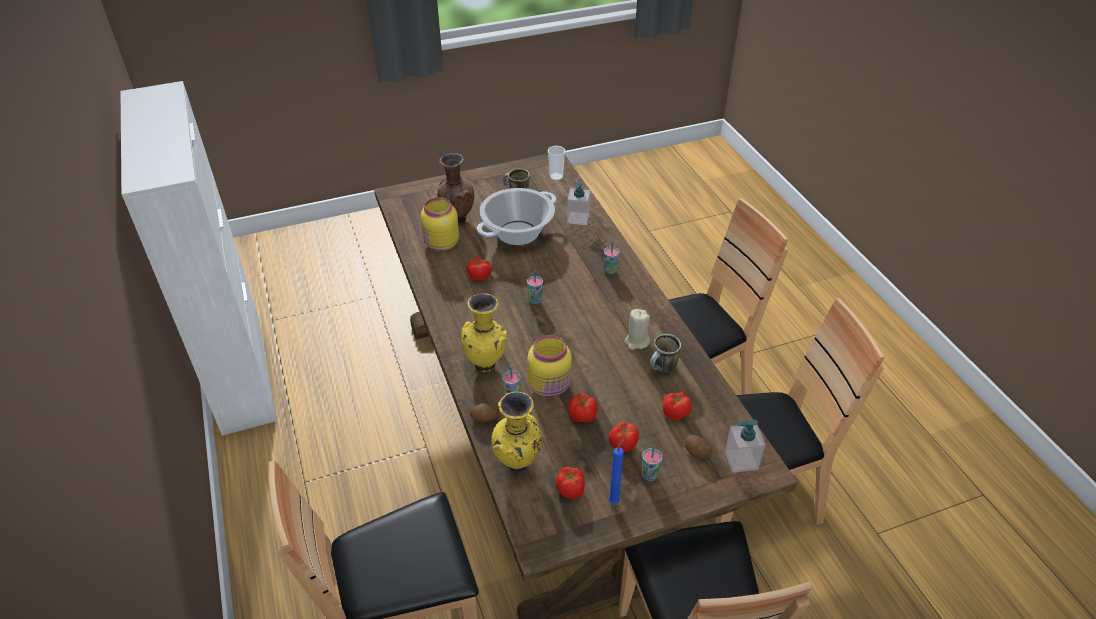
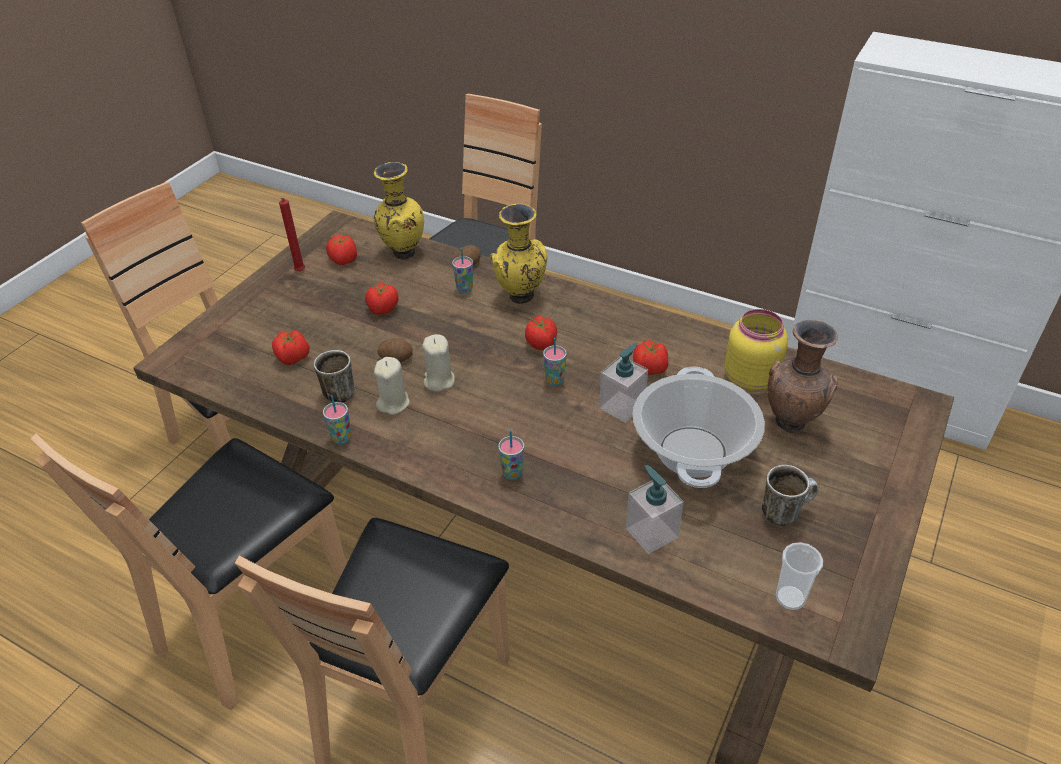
camera: 140 degrees right, 0 degrees up
yellow jar [527,335,572,398] -> none
tomato [609,422,639,452] -> tomato moved to [525,316,557,350]
blue candle [609,438,625,504] -> red candle [279,198,305,272]
cup [642,446,662,481] -> cup moved to [323,395,351,444]
potato [684,435,712,460] -> potato moved to [377,338,413,362]
soap dispenser [725,420,765,473] -> soap dispenser moved to [599,343,648,423]
none -> beige candle [422,334,455,392]

